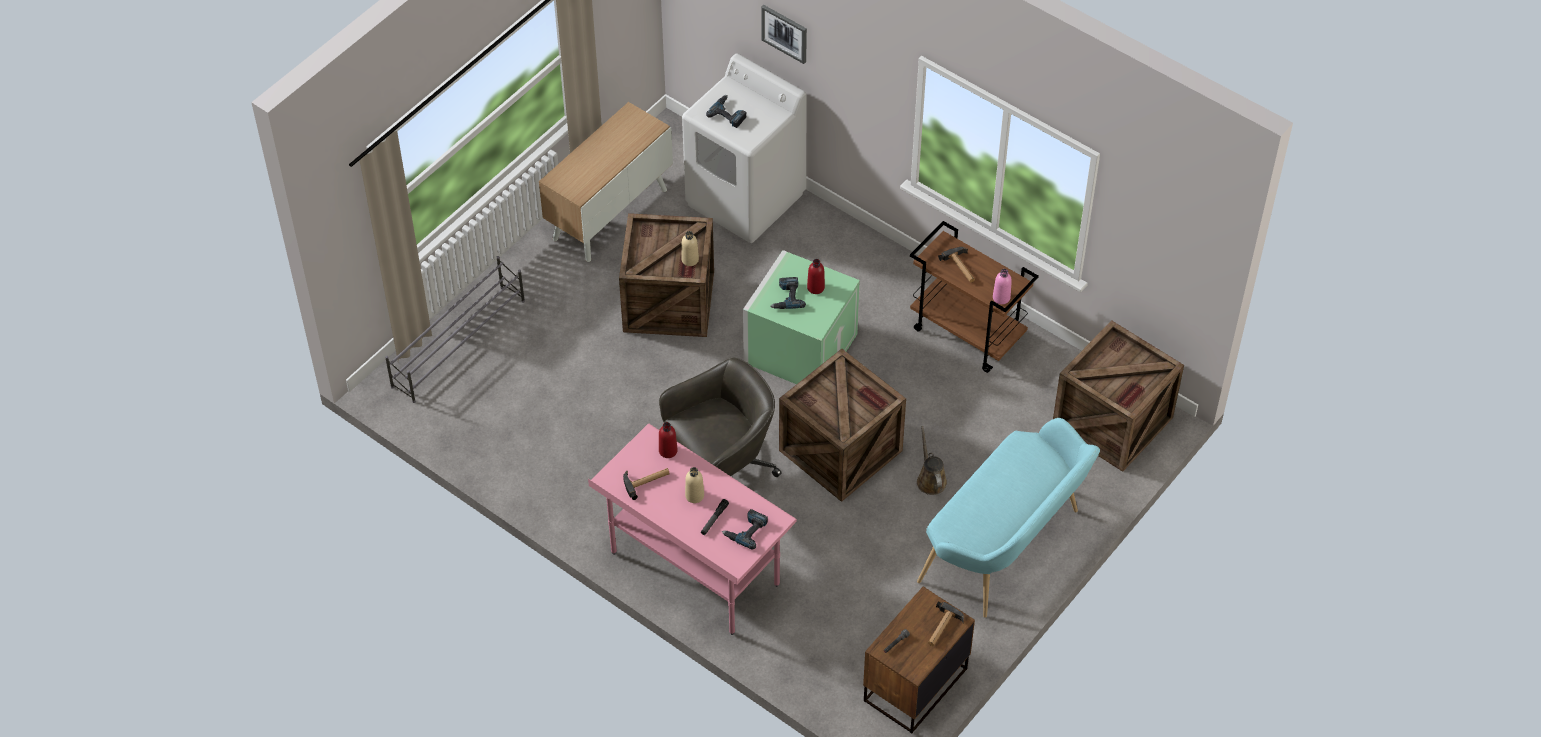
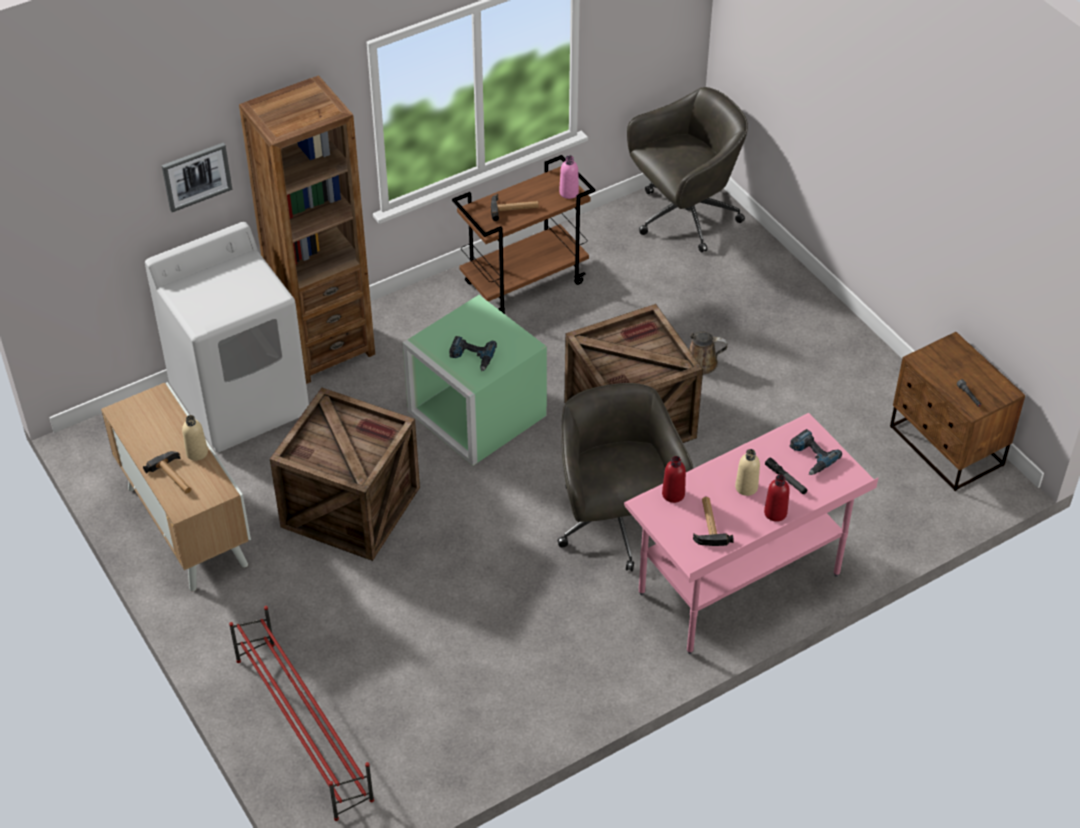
camera: 70 degrees left, 5 degrees down
grey shoe rack [385,256,525,403] -> red shoe rack [229,606,374,821]
beige bottle [681,231,699,266] -> beige bottle moved to [182,415,208,461]
power drill [706,95,747,128] -> none
red bottle [807,259,825,294] -> red bottle moved to [764,475,790,522]
turquoise bench [917,418,1100,618] -> none
hammer [928,601,964,646] -> hammer moved to [143,451,191,494]
crate [1053,320,1184,472] -> grey office chair [627,87,748,252]
none -> brown bookcase [239,75,375,384]

